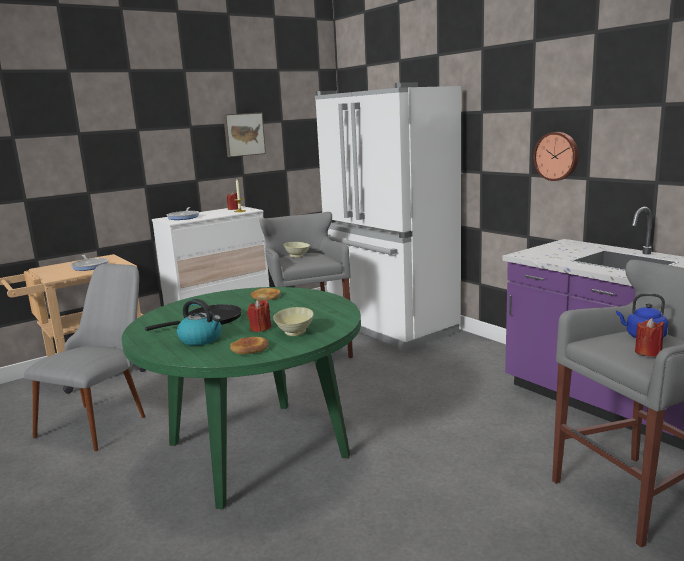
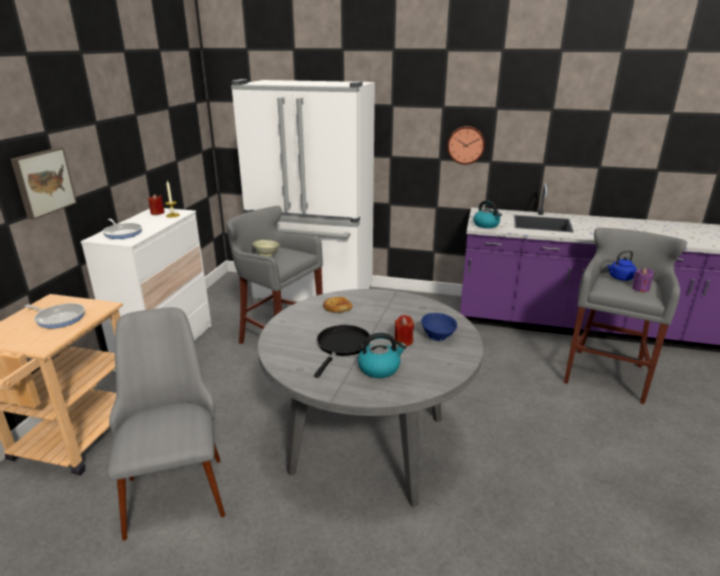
camera: 40 degrees left, 10 degrees up
green dining table [122,287,361,509] -> grey dining table [258,289,483,507]
picture [223,113,266,157] -> picture moved to [11,148,77,219]
bread [230,337,268,355] -> none
beige bowl [273,307,314,336] -> blue bowl [421,313,457,341]
red candle [635,318,665,357] -> purple candle [632,268,654,292]
none -> kettle [473,200,502,228]

